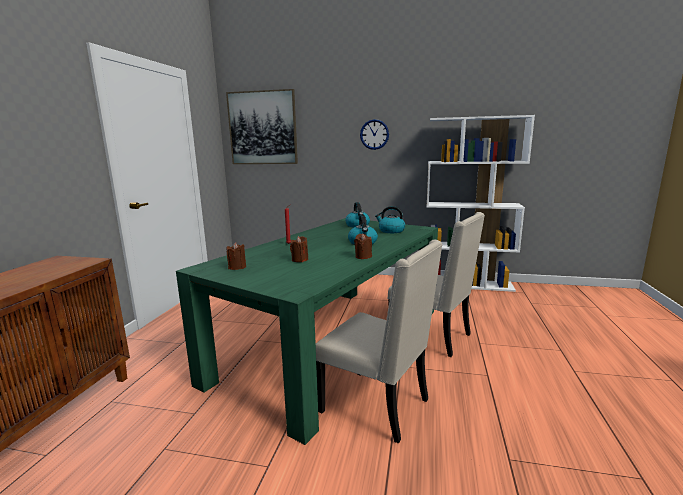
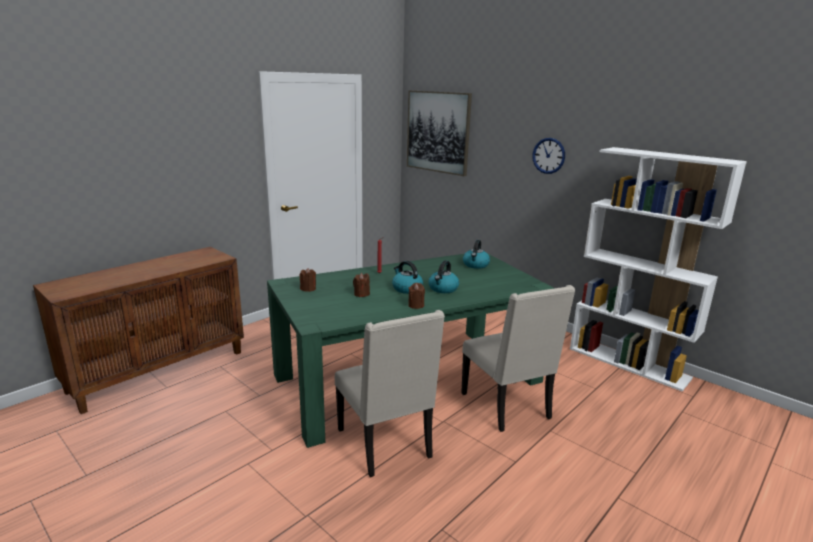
camera: 30 degrees right, 5 degrees up
kettle [375,206,405,233] -> kettle moved to [392,261,423,294]

